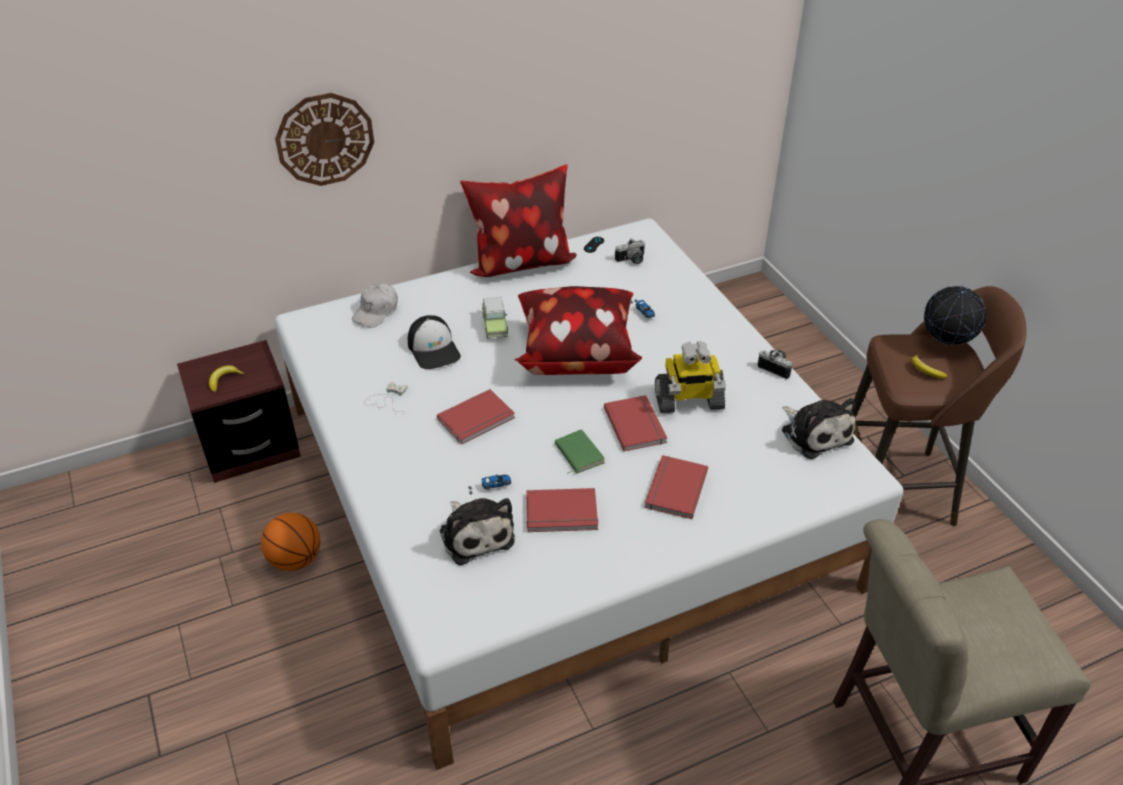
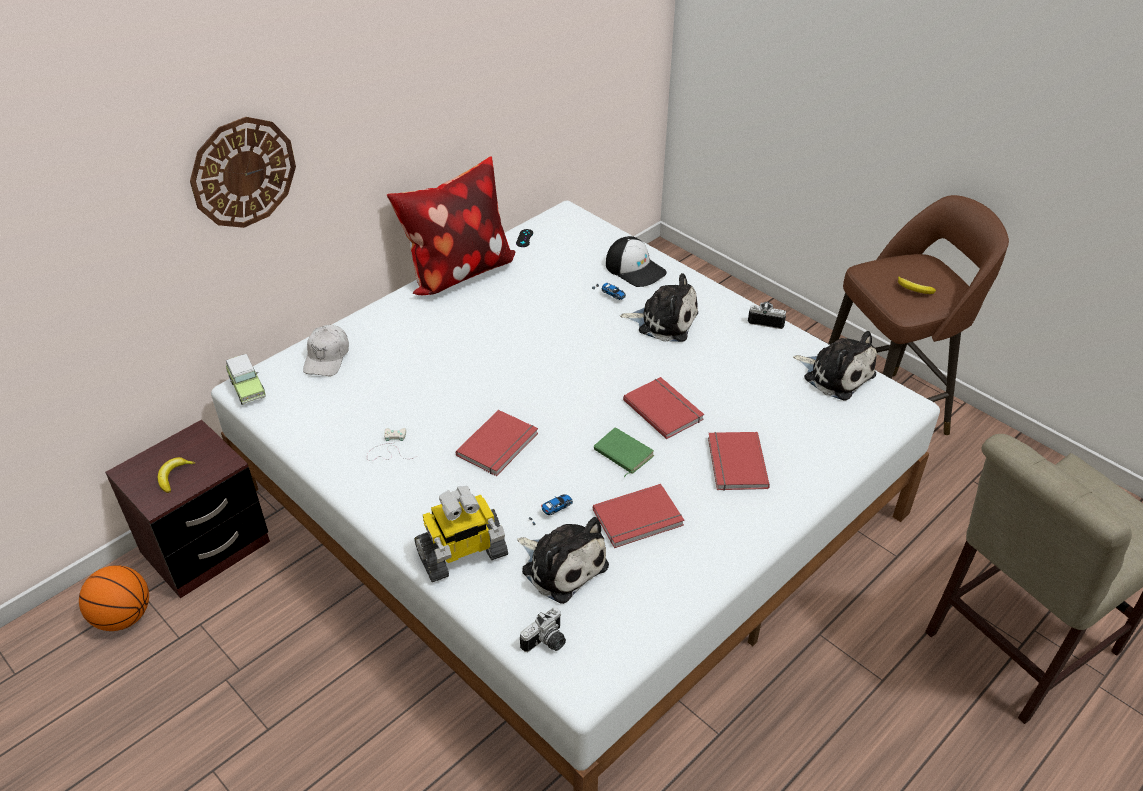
camera: 20 degrees left, 0 degrees up
basketball [261,513,320,571] -> basketball moved to [79,565,149,631]
cap [408,315,461,369] -> cap moved to [606,236,667,287]
toy car [482,297,508,339] -> toy car moved to [226,354,266,405]
pillow [514,286,642,375] -> none
camera [615,238,645,264] -> camera moved to [520,607,566,652]
toy robot [655,341,726,413] -> toy robot moved to [414,486,508,582]
globe [924,285,986,346] -> none
none -> plush toy [620,273,698,342]

